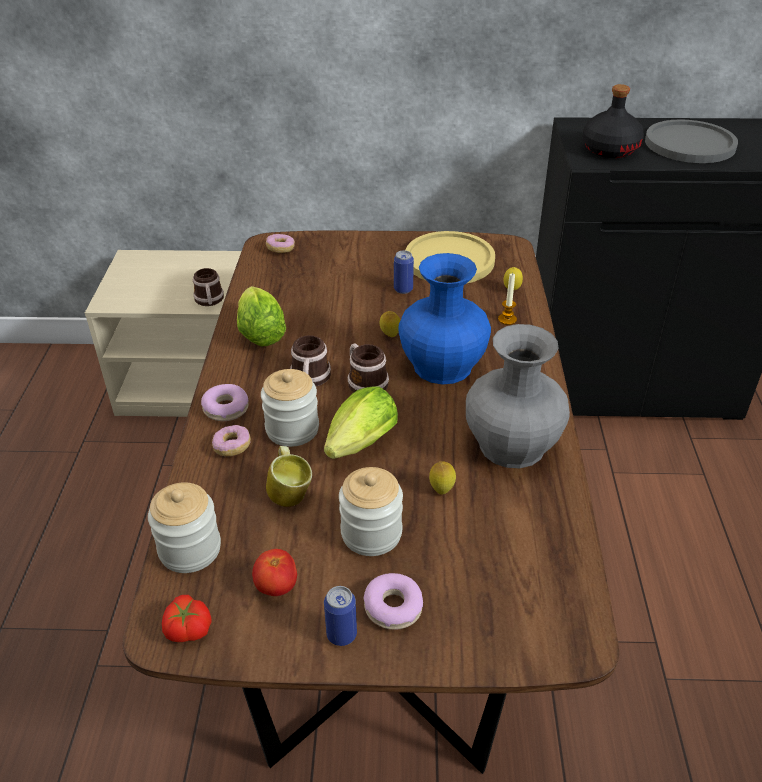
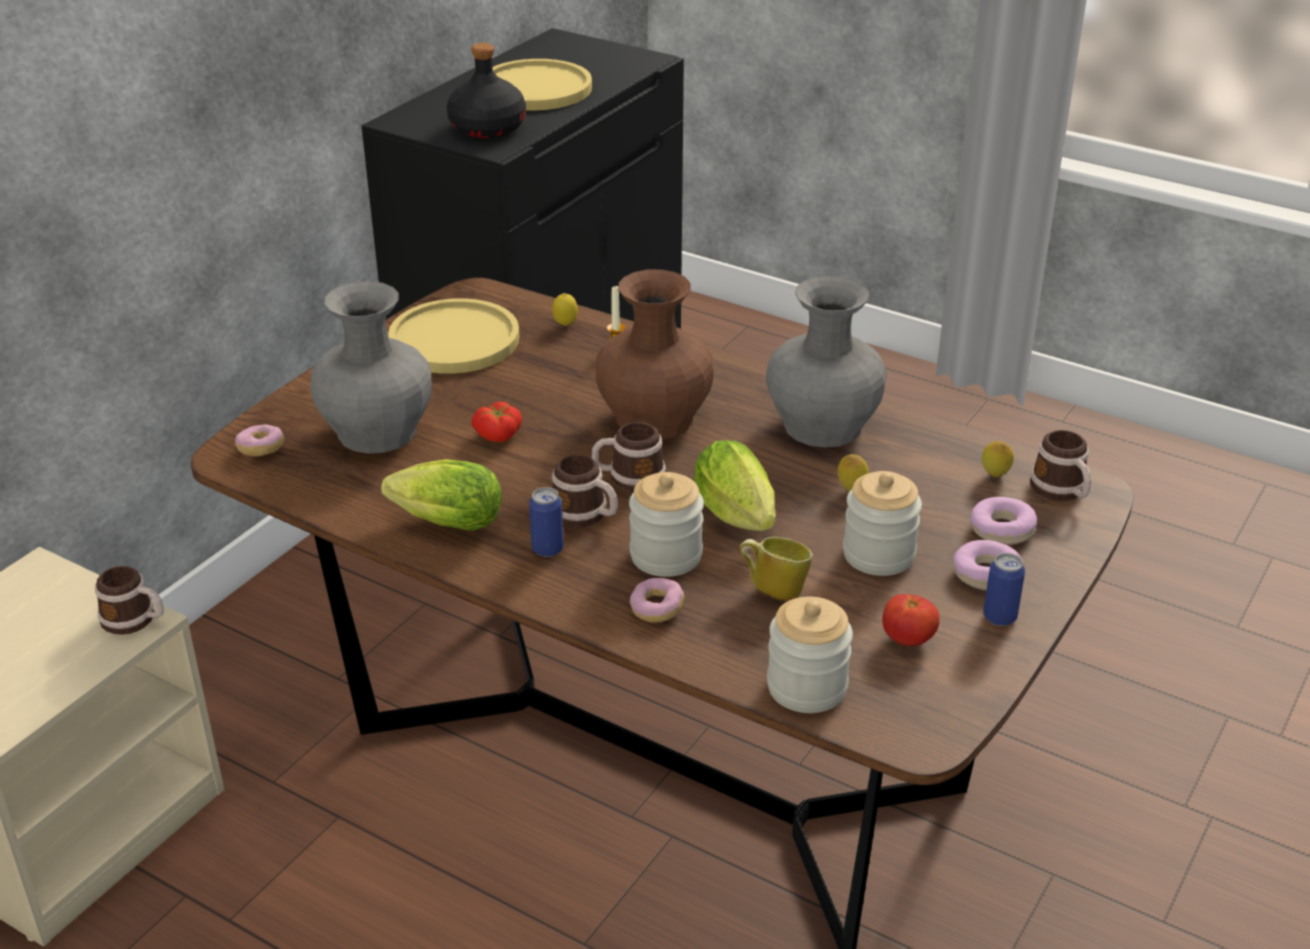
camera: 60 degrees left, 5 degrees down
tomato [162,595,212,642] -> tomato moved to [471,401,522,442]
donut [201,384,248,421] -> donut moved to [970,497,1037,545]
lemon [380,311,400,337] -> lemon moved to [982,441,1014,477]
can [394,250,414,294] -> can moved to [529,487,564,557]
blue vase [398,253,491,385] -> brown vase [595,269,713,440]
grey plate [645,119,738,163] -> yellow plate [493,59,592,110]
none -> grey vase [310,281,431,454]
none -> mug [1030,430,1091,501]

